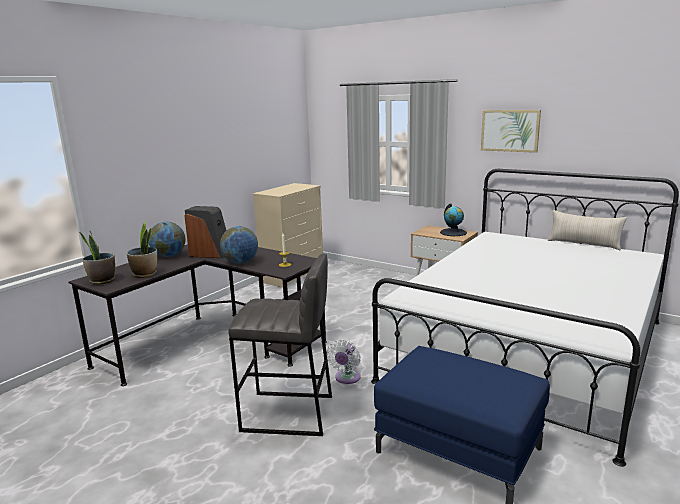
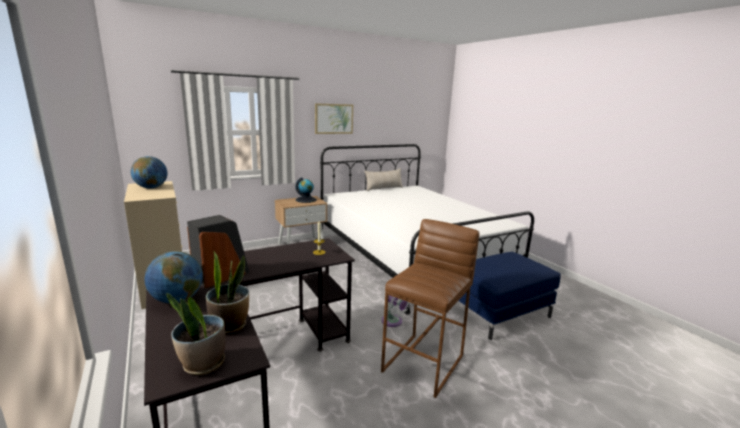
camera: 65 degrees left, 0 degrees up
globe [220,226,258,264] -> globe moved to [131,156,167,188]
grey stool [229,254,332,436] -> brown stool [381,219,479,398]

